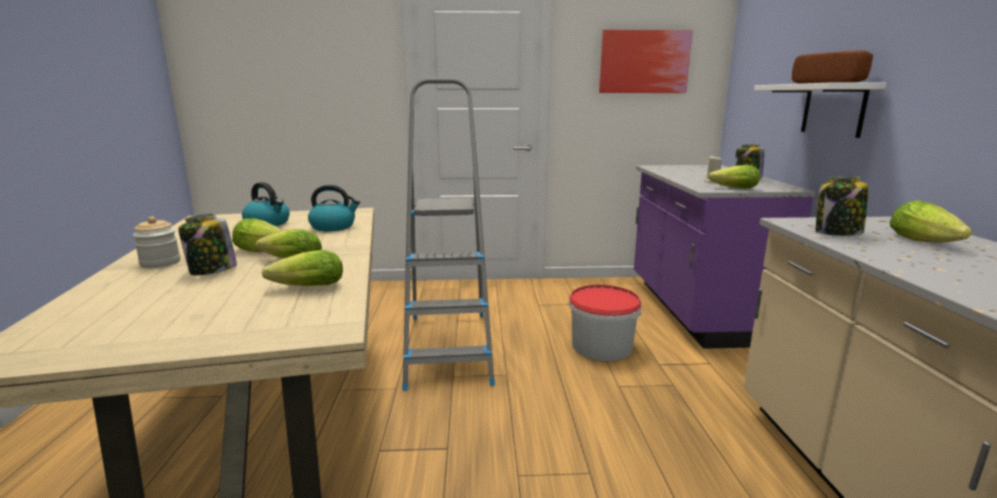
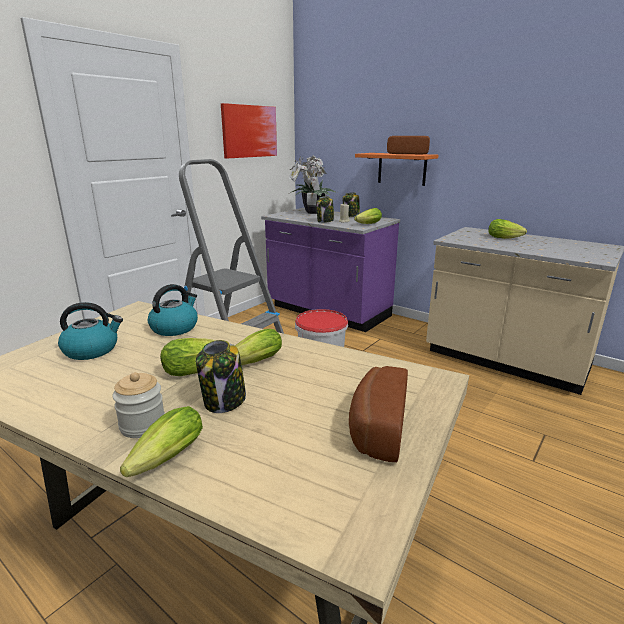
camera: 50 degrees left, 5 degrees up
lettuce [262,250,343,286] -> lettuce moved to [120,406,203,477]
white shelf [754,83,886,138] -> orange shelf [355,153,438,186]
jar [815,176,868,236] -> jar moved to [316,196,334,223]
none -> potted plant [289,155,337,214]
none -> bread [349,366,408,462]

